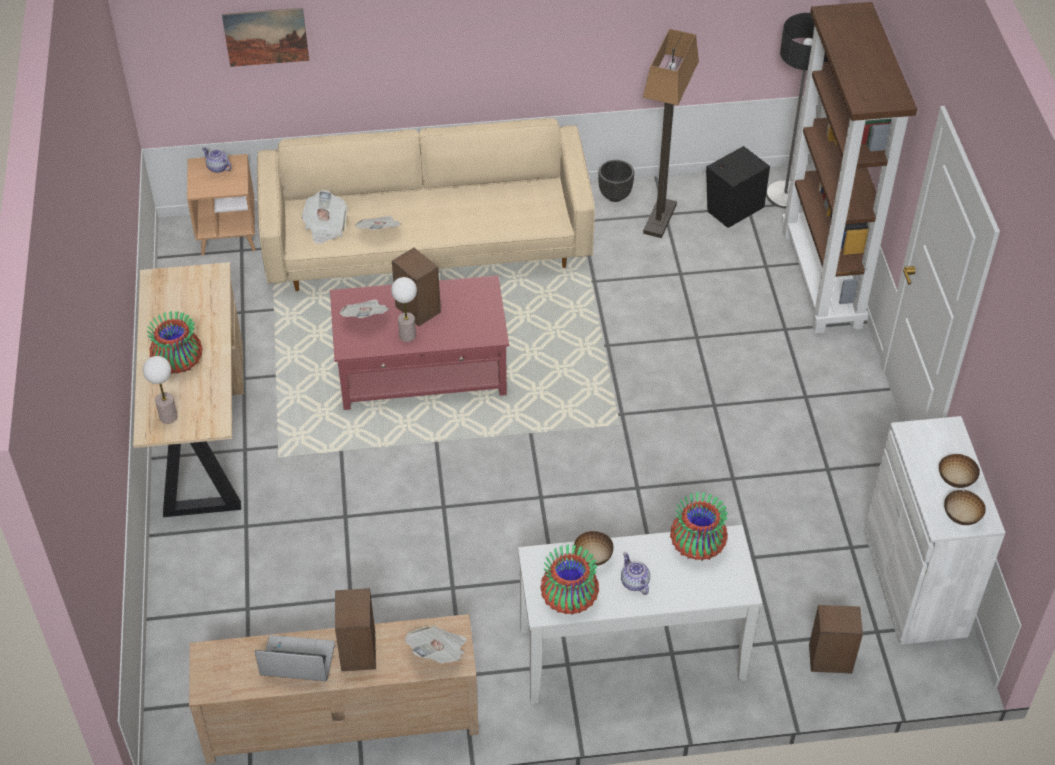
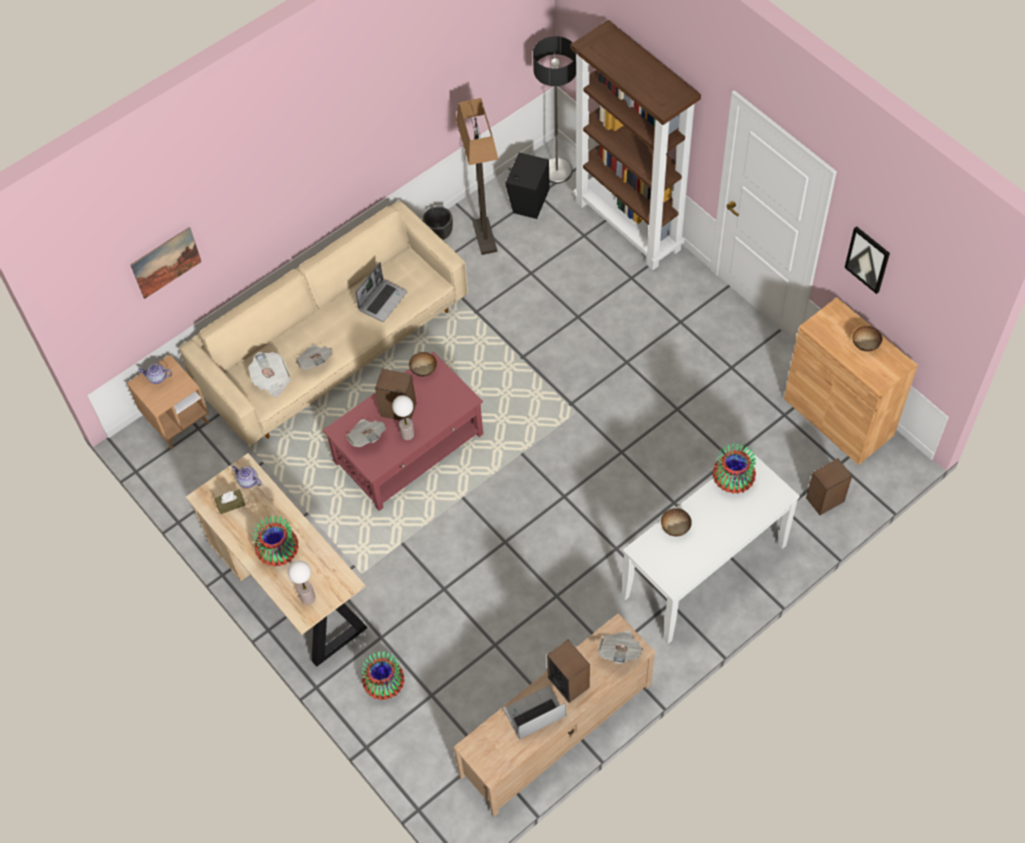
camera: 30 degrees left, 10 degrees up
vase [541,544,599,615] -> vase moved to [362,651,405,700]
teapot [621,552,650,595] -> teapot moved to [231,465,262,488]
white cabinet [864,416,1005,645] -> brown cabinet [784,297,918,465]
bowl [944,490,986,525] -> bowl moved to [409,352,437,377]
none -> brown tissue box [215,490,245,514]
none -> laptop [355,262,407,322]
none -> picture [844,226,890,294]

